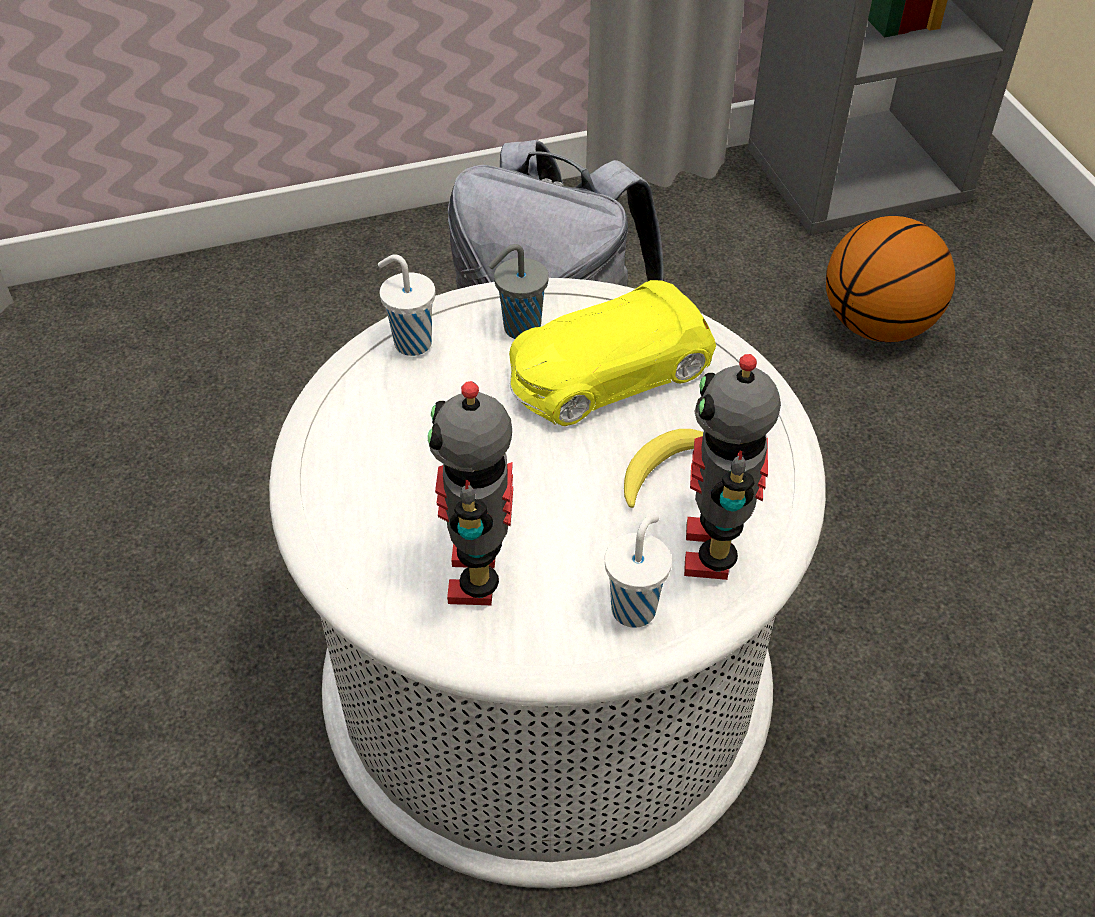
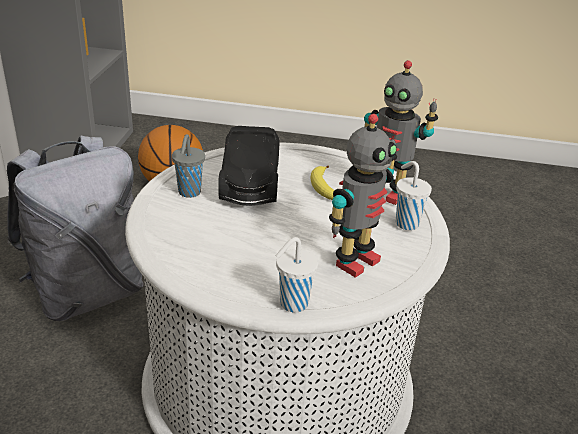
camera: 65 degrees left, 15 degrees down
white cup [378,254,435,356] -> white cup moved to [276,237,318,312]
toy robot [428,381,513,605] -> toy robot turned 75 degrees counterclockwise [329,114,397,278]
yellow toy car [509,280,716,426] -> black toy car [218,126,280,206]

